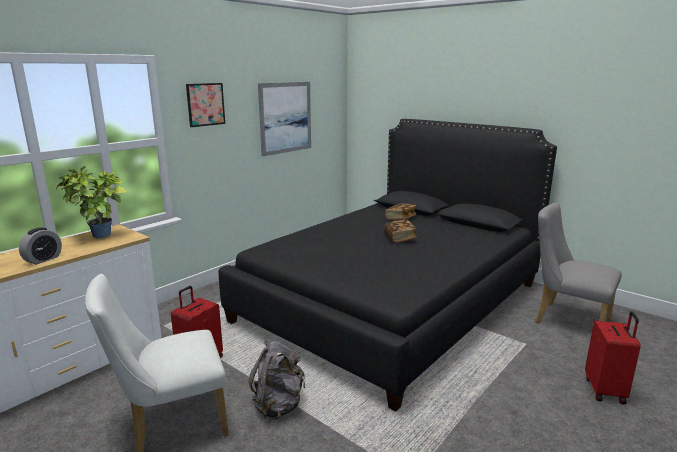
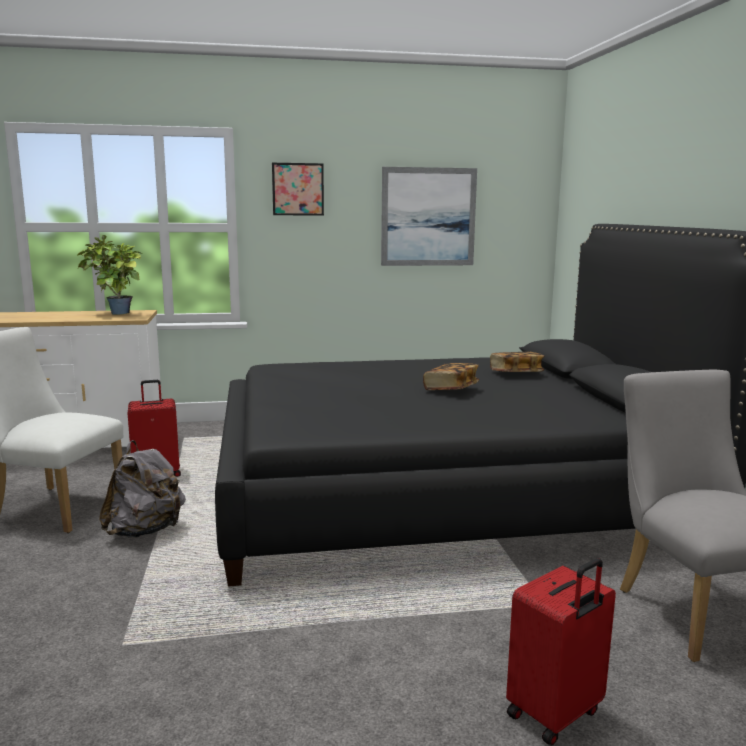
camera: 40 degrees right, 5 degrees down
alarm clock [19,227,62,265] -> none

